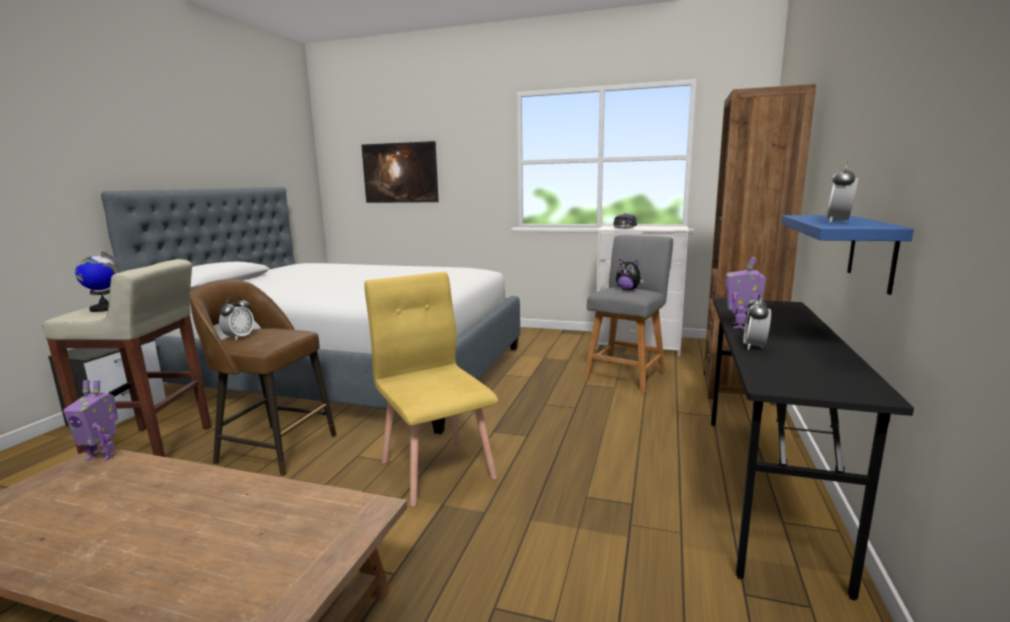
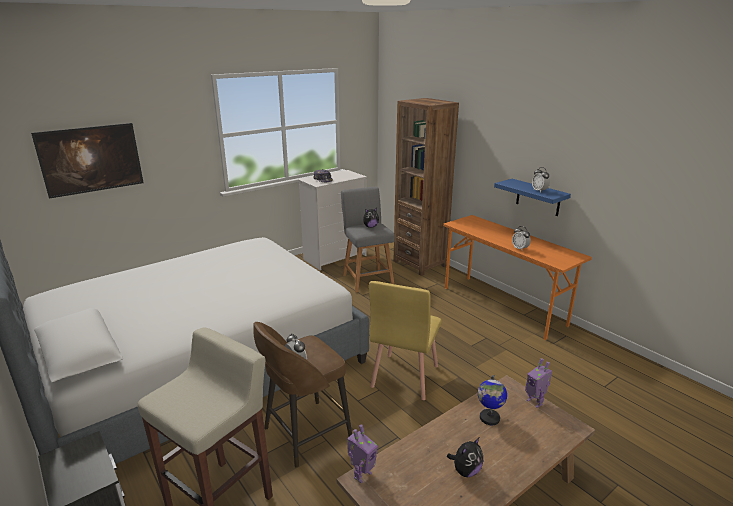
camera: 55 degrees left, 10 degrees up
globe [75,251,124,312] -> globe moved to [478,375,507,425]
yellow chair [364,272,498,507] -> yellow chair turned 75 degrees counterclockwise [369,281,442,400]
black desk [711,299,914,600] -> orange desk [443,215,592,340]
toy robot [726,256,766,329] -> toy robot moved to [525,358,552,408]
none -> plush toy [447,438,483,477]

